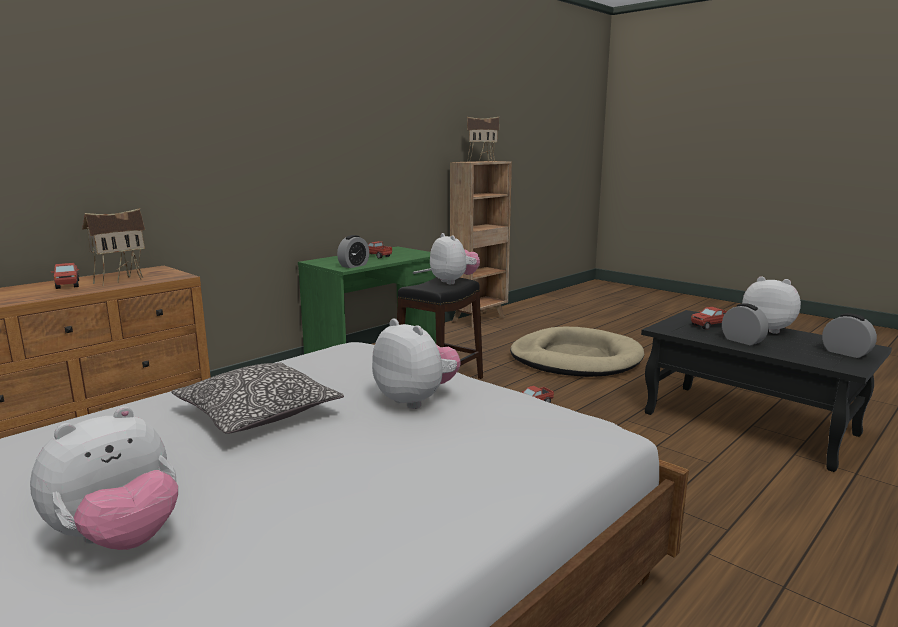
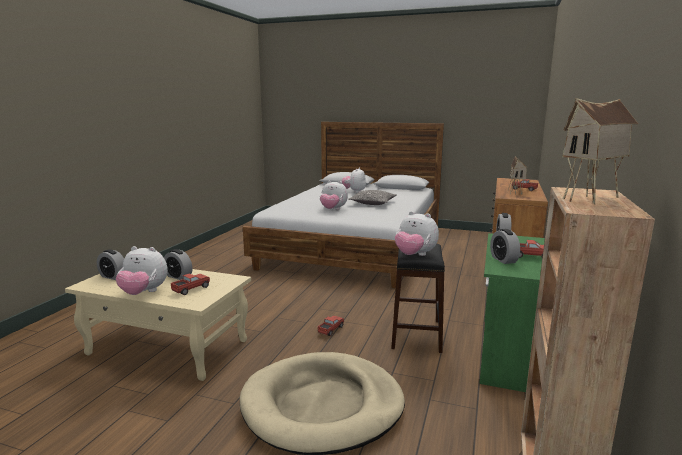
camera: 155 degrees right, 0 degrees up
black coffee table [641,310,892,472] -> beige coffee table [65,269,251,381]
none -> alarm clock [490,229,520,264]

